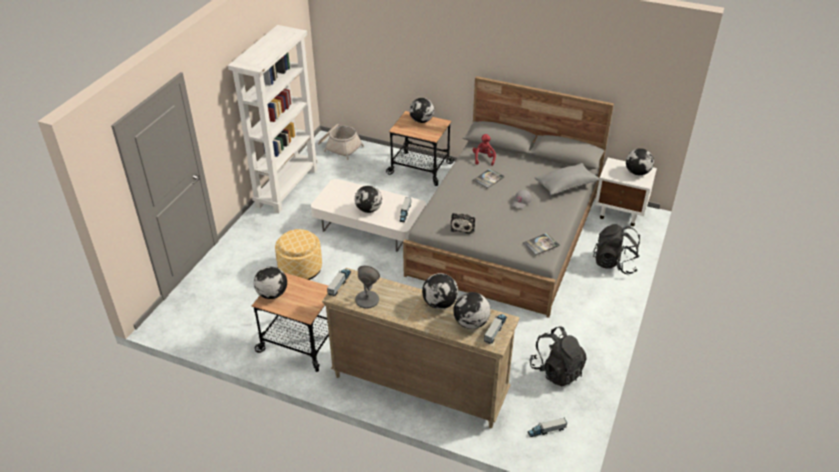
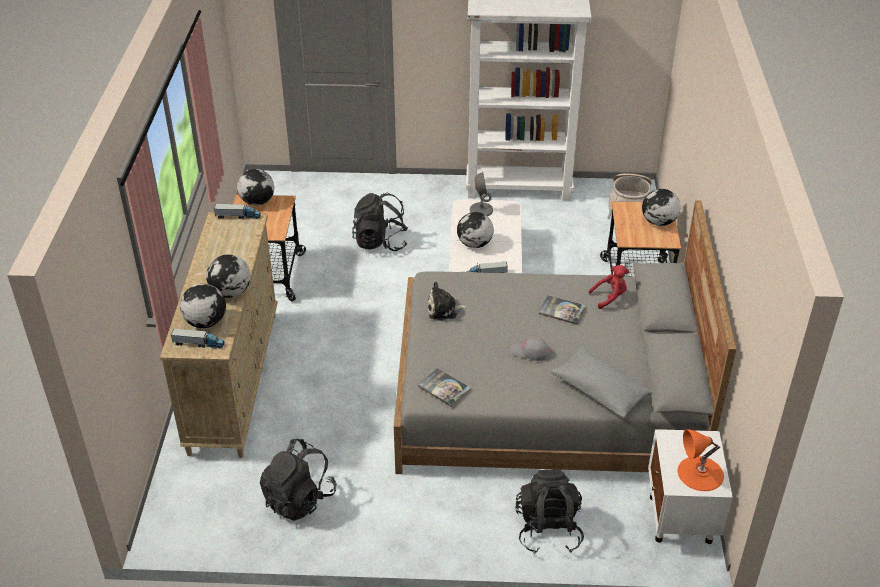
camera: 70 degrees right, 0 degrees up
ottoman [275,229,322,280] -> black backpack [352,193,408,251]
grey table lamp [355,266,380,309] -> grey table lamp moved to [470,172,493,216]
toy truck [528,417,567,437] -> none
globe [626,148,654,175] -> orange table lamp [678,429,724,491]

